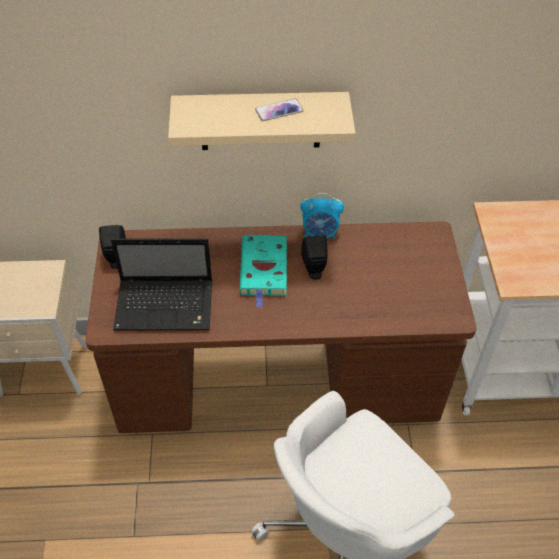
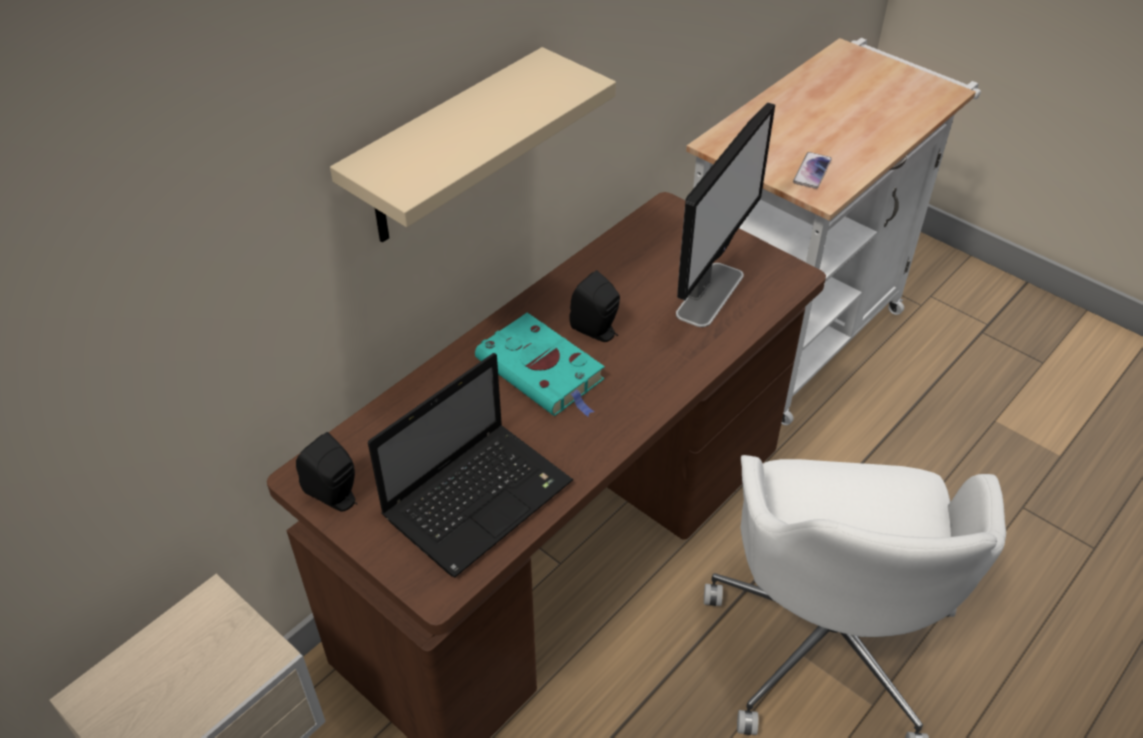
camera: 45 degrees left, 5 degrees down
phone [255,99,304,121] -> phone moved to [793,152,832,189]
alarm clock [300,193,344,239] -> none
none -> monitor [676,102,775,327]

